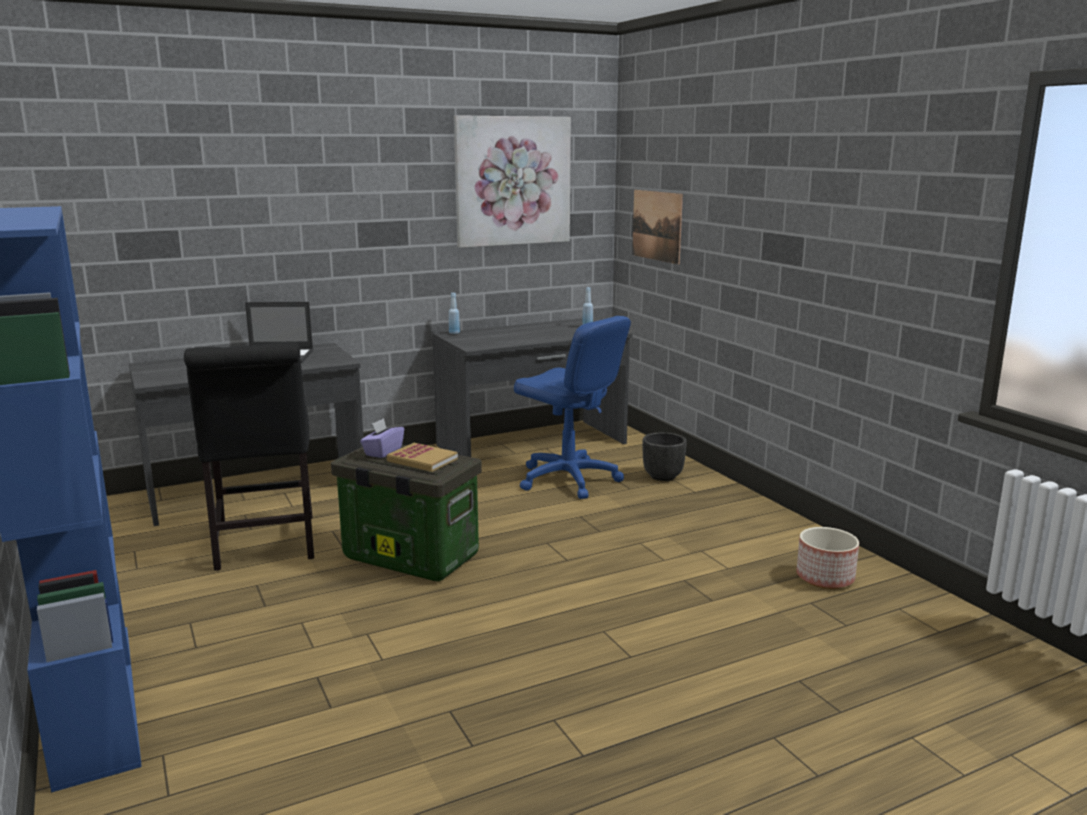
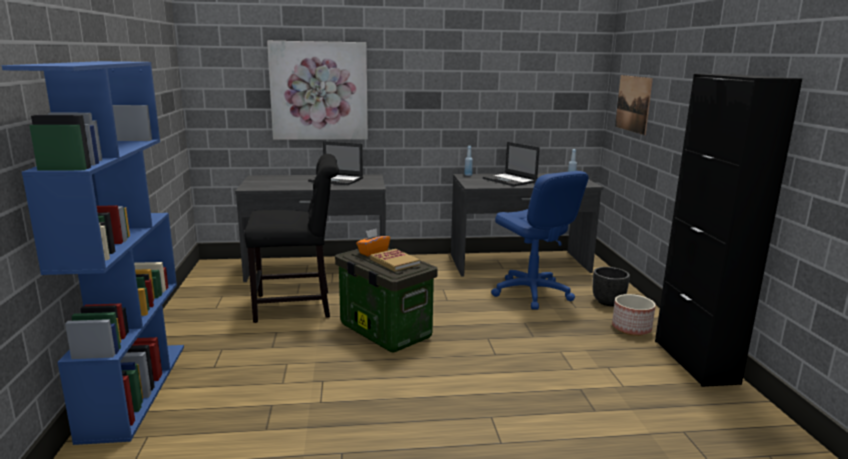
camera: 20 degrees right, 0 degrees up
black chair [184,342,314,571] -> black chair turned 105 degrees counterclockwise [245,154,339,323]
purple tissue box [360,418,404,458] -> orange tissue box [356,229,390,257]
picture [454,115,571,248] -> picture moved to [267,41,368,140]
planter [797,527,859,589] -> planter moved to [612,294,656,336]
none -> laptop [483,142,540,186]
none -> black cabinet [655,74,802,387]

